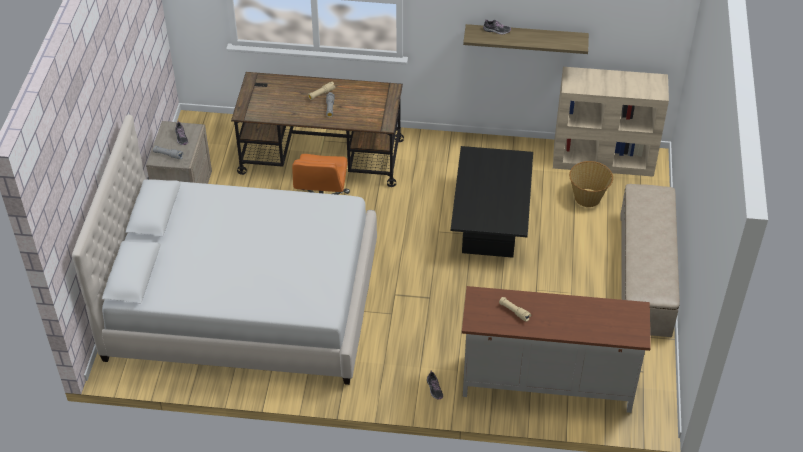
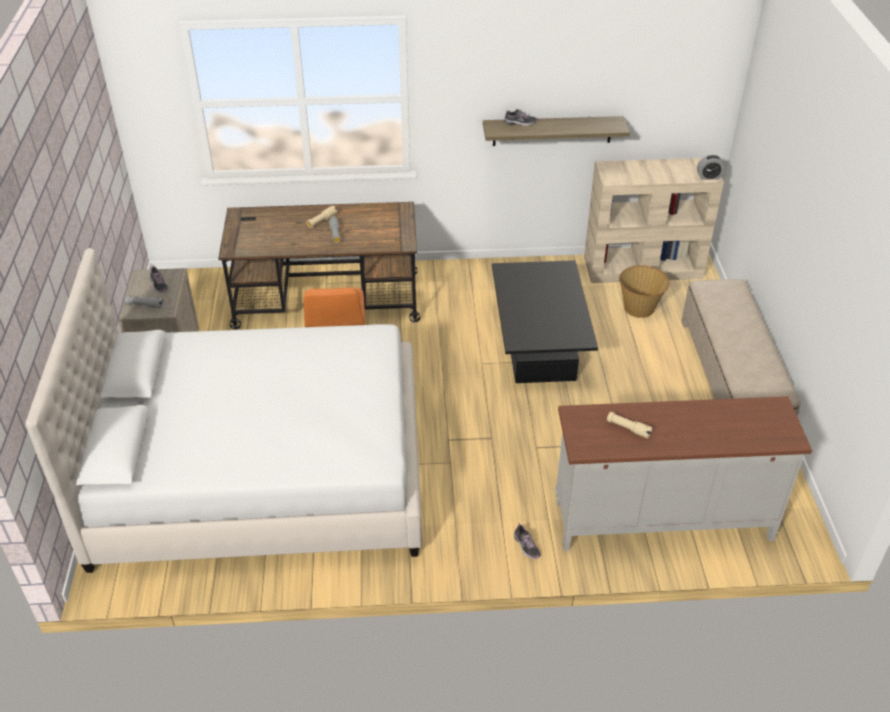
camera: 10 degrees left, 5 degrees down
none -> alarm clock [697,155,725,180]

